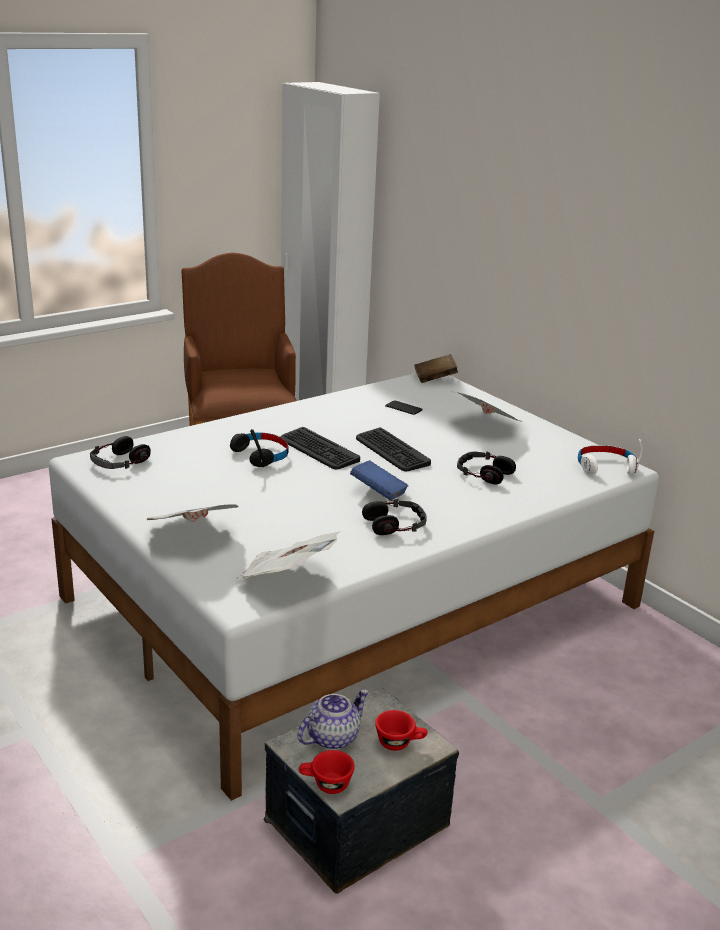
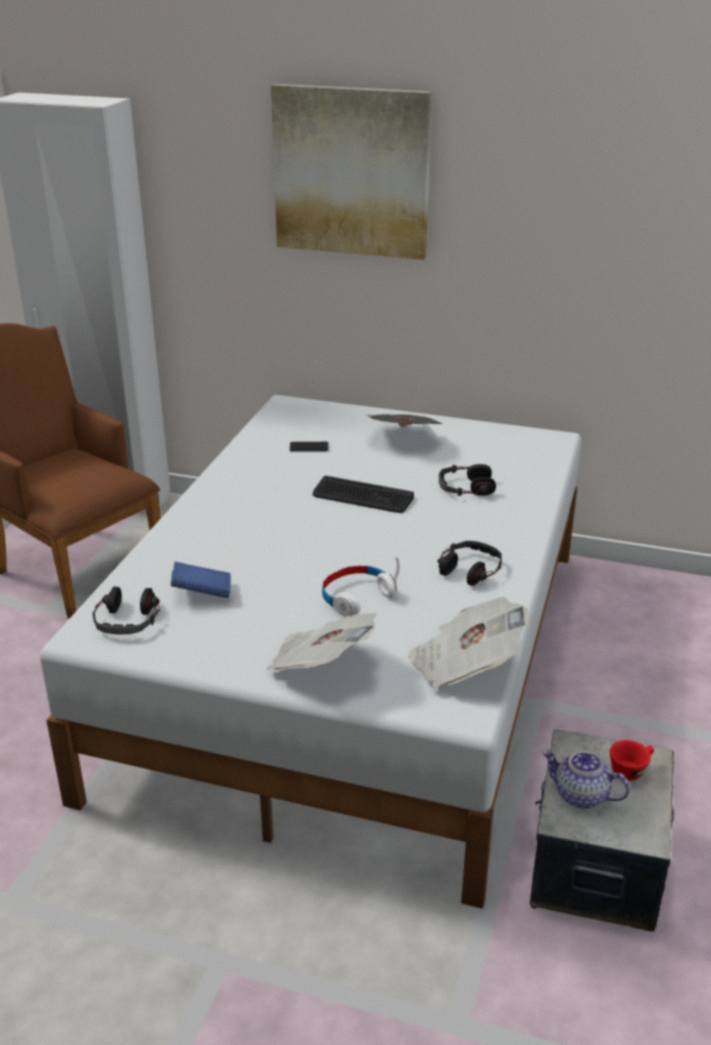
camera: 35 degrees left, 5 degrees up
black headphones [230,429,288,467] -> none
keyboard [281,427,360,469] -> none
teapot [297,689,369,750] -> teapot turned 75 degrees counterclockwise [542,749,630,809]
red cup [299,750,355,794] -> none
blue book [350,460,408,500] -> blue book moved to [170,562,231,598]
brown book [414,354,458,383] -> none
white headphones [578,439,642,475] -> white headphones moved to [322,556,400,616]
none -> picture [271,84,432,260]

